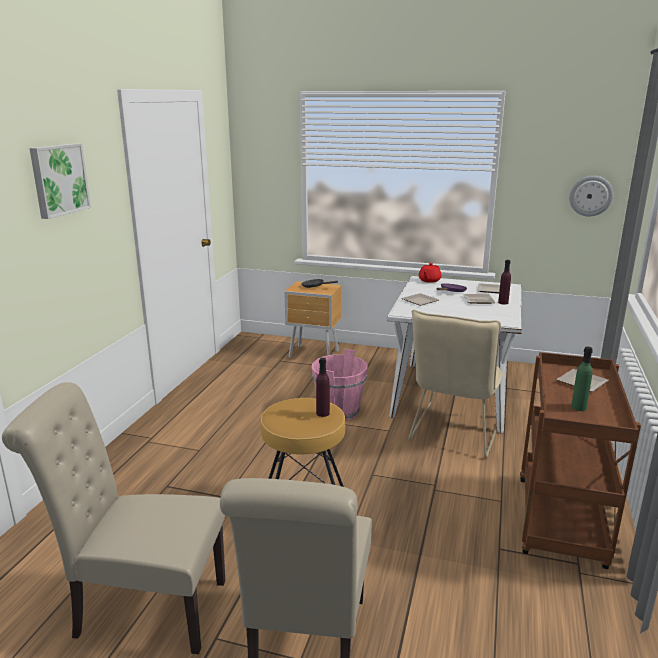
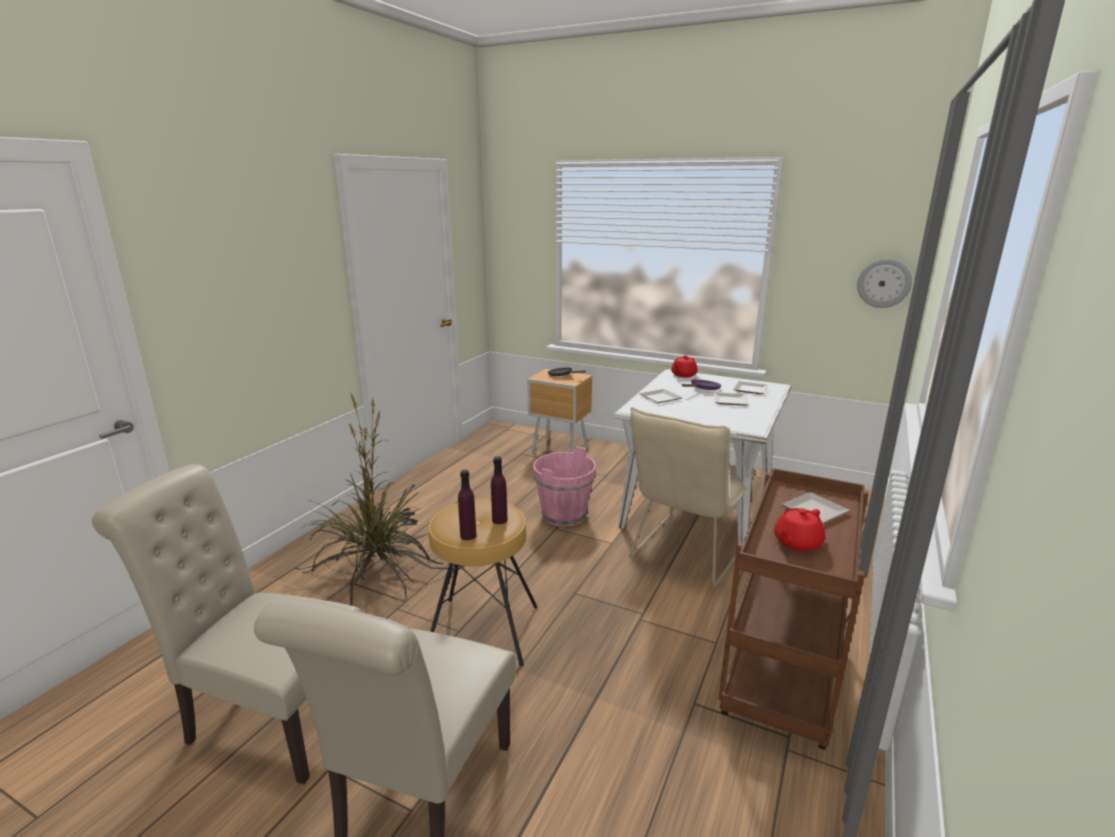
camera: 10 degrees right, 0 degrees up
picture [30,143,91,219] -> none
purple bottle [498,260,511,305] -> purple bottle moved to [458,470,476,540]
green bottle [571,347,593,411] -> red teapot [774,508,825,551]
none -> potted plant [295,395,453,606]

